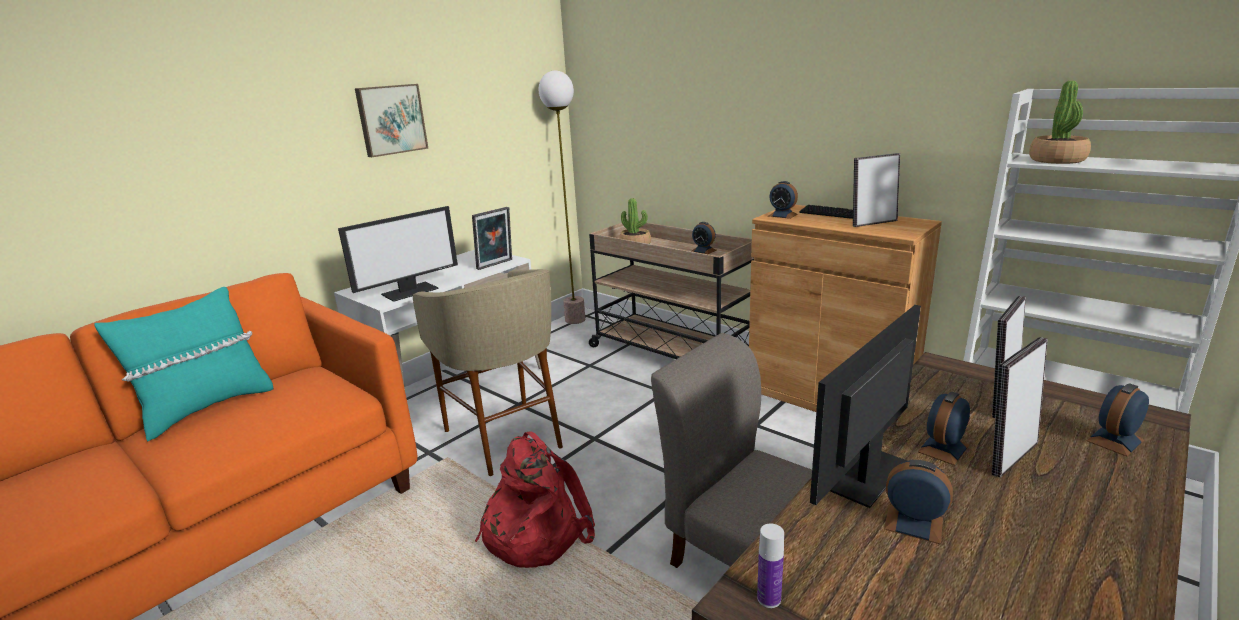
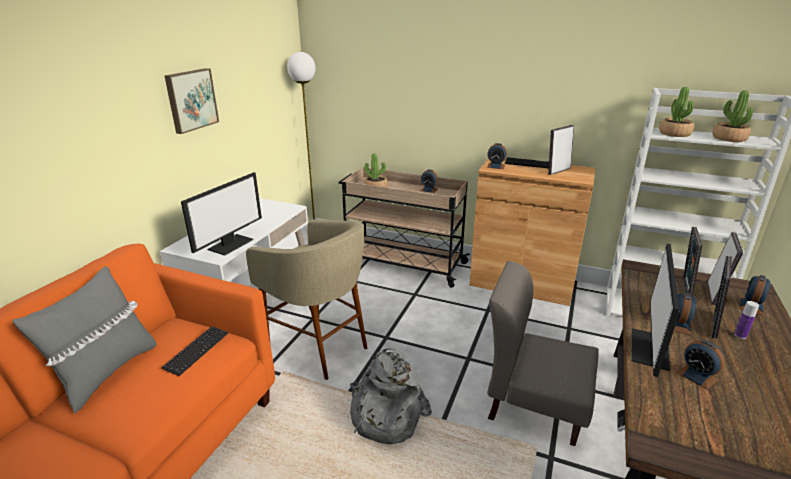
camera: 20 degrees left, 5 degrees up
turquoise pillow [94,287,274,441] -> grey pillow [13,266,156,414]
picture frame [472,207,512,270] -> picture frame moved to [707,232,743,305]
red backpack [475,431,595,568] -> grey backpack [350,348,432,444]
bottle [757,524,784,608] -> bottle moved to [734,301,759,339]
alarm clock [884,460,953,544] -> alarm clock turned 135 degrees counterclockwise [677,340,725,390]
none -> keyboard [161,326,228,376]
none -> potted plant [712,90,753,142]

